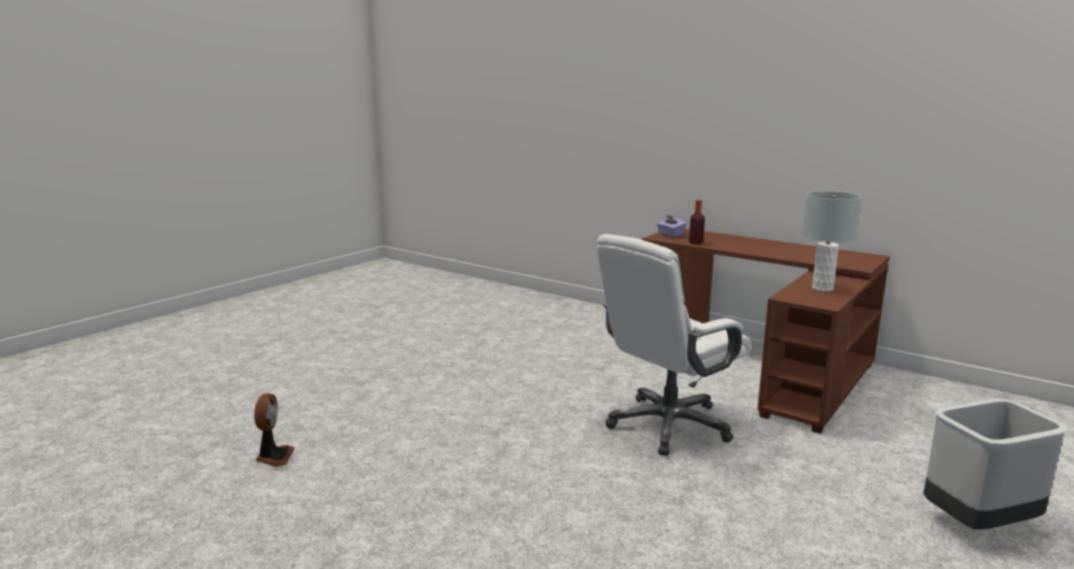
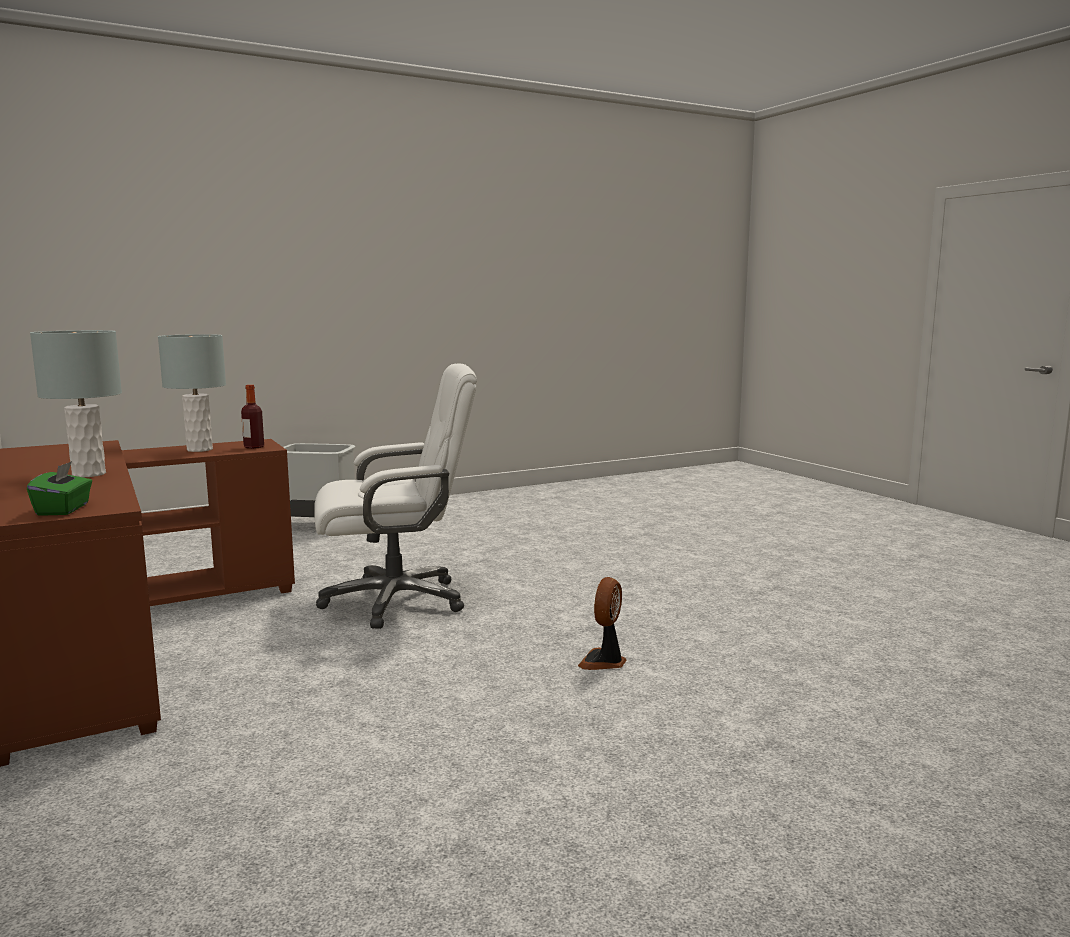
camera: 155 degrees left, 5 degrees down
fan [254,393,295,467] -> fan moved to [578,577,627,670]
purple tissue box [657,214,686,238] -> green tissue box [27,461,92,516]
bottle [689,200,705,245] -> bottle moved to [241,385,264,449]
none -> grey table lamp [30,330,122,477]

